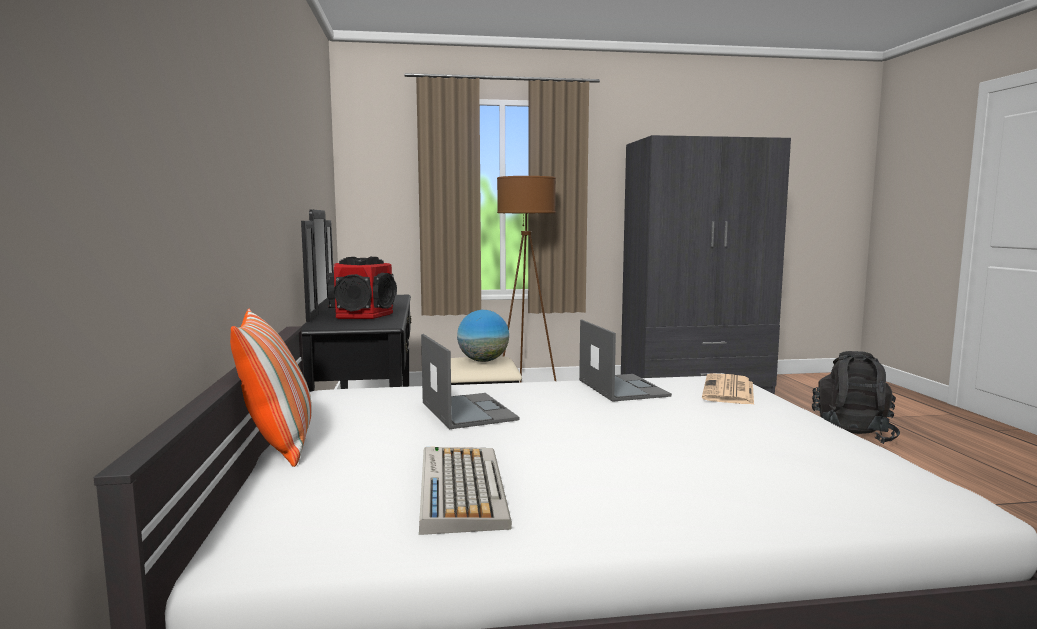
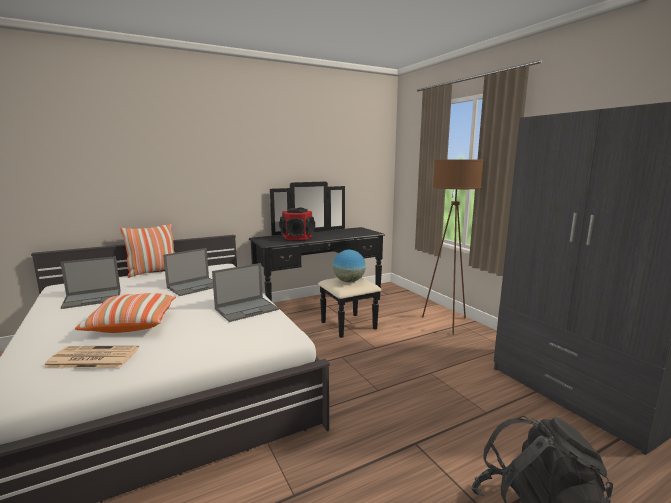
camera: 70 degrees right, 5 degrees up
keyboard [419,447,512,535] -> laptop [60,256,121,309]
newspaper [702,373,754,405] -> newspaper moved to [43,345,139,369]
none -> pillow [75,293,177,333]

